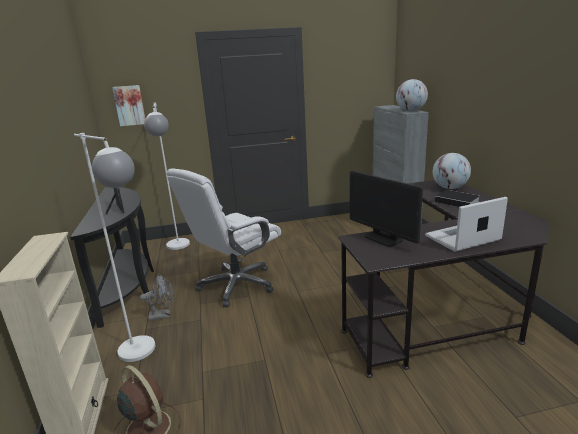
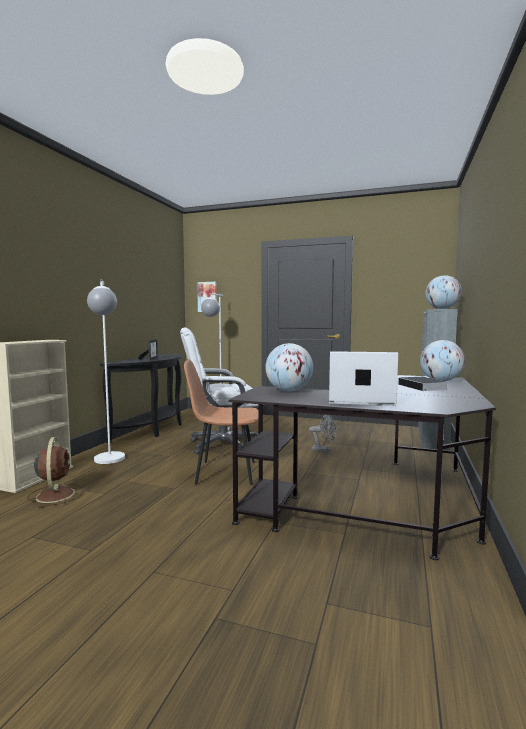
camera: 30 degrees right, 15 degrees down
grey fan [140,275,173,320] -> grey fan moved to [309,415,336,452]
monitor [350,171,423,247] -> globe [265,343,313,391]
none -> brown chair [184,359,259,485]

